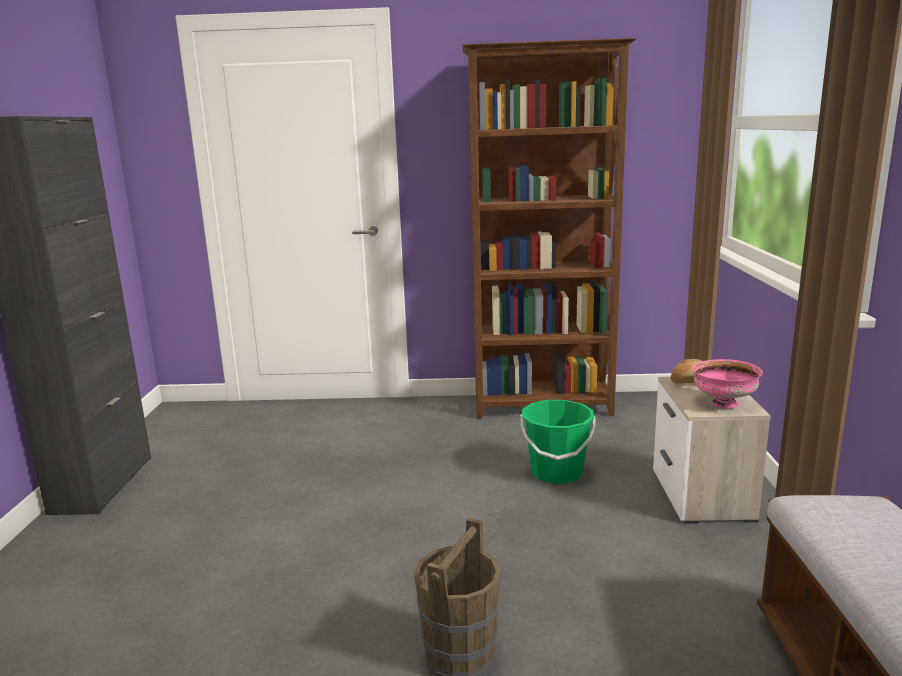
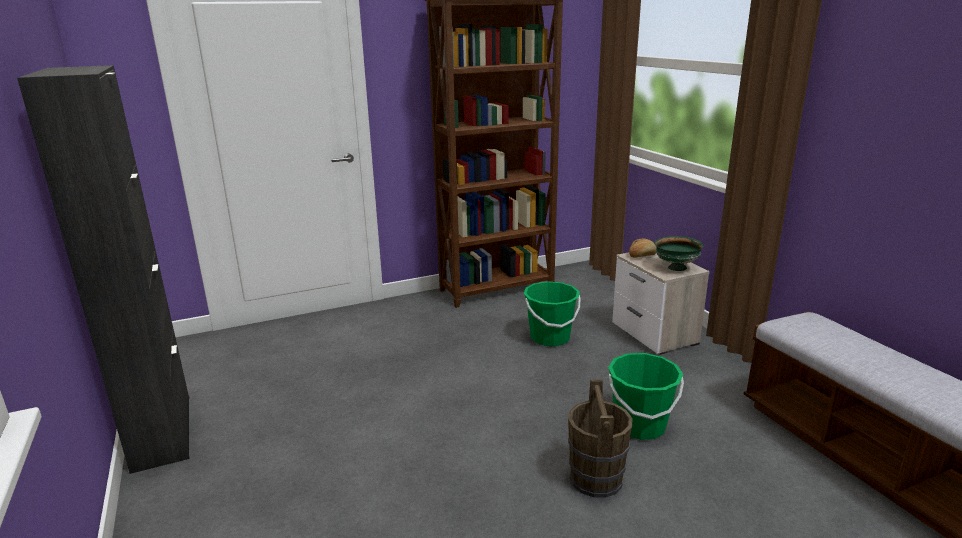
camera: 25 degrees left, 5 degrees up
pink bowl [691,359,763,409] -> green bowl [654,236,704,271]
none -> green bucket [608,353,684,440]

